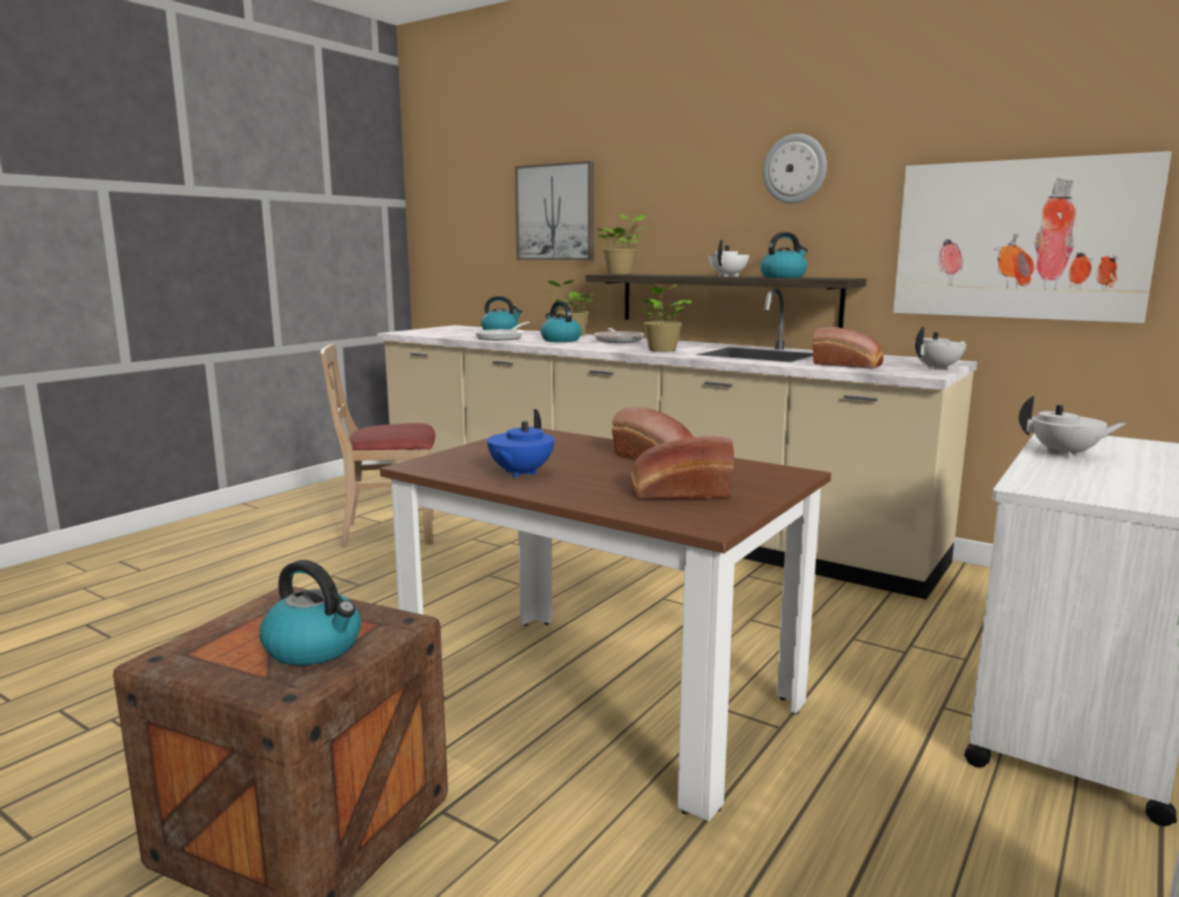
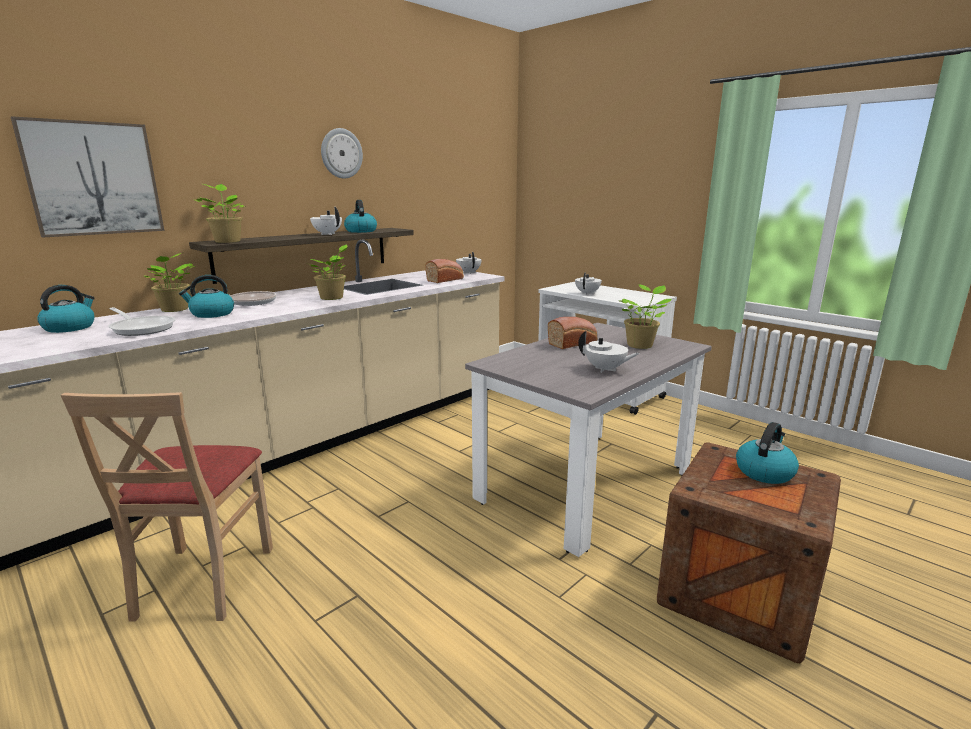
camera: 80 degrees left, 5 degrees up
brown dining table [380,427,831,821] -> grey dining table [465,323,712,557]
blue teapot [487,409,554,478] -> white teapot [578,331,640,373]
bread [630,436,734,499] -> potted plant [618,284,672,349]
picture [893,151,1172,323] -> none

